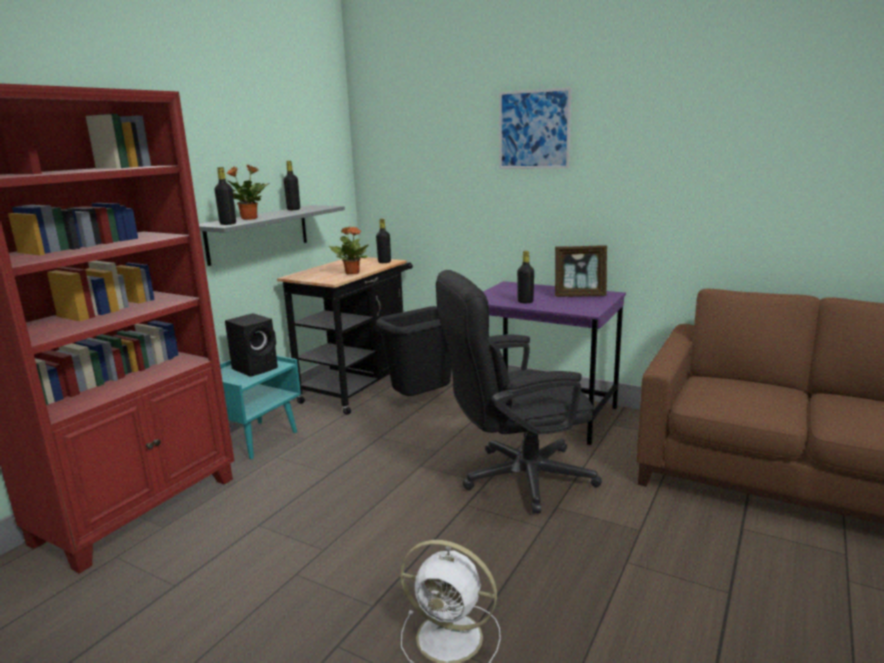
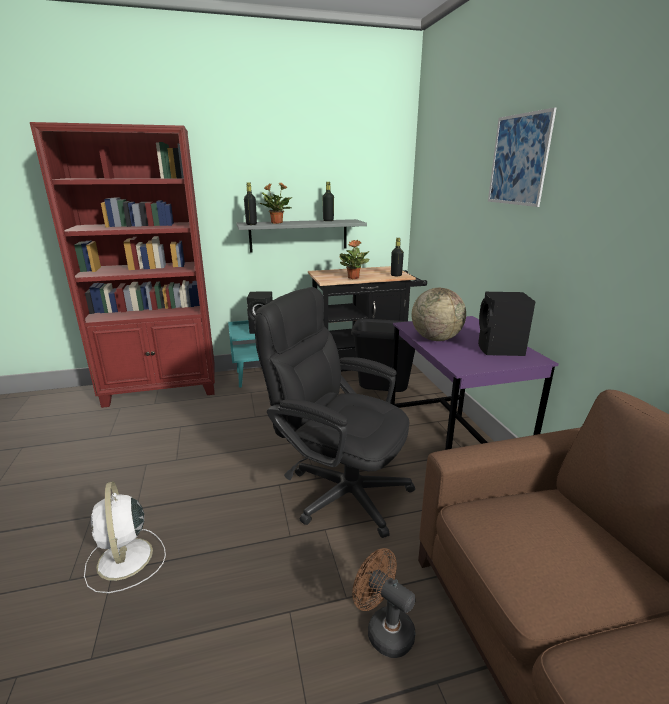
camera: 45 degrees right, 5 degrees up
black bottle [517,251,534,303] -> globe [412,288,466,341]
picture frame [555,245,607,297] -> black speaker [478,291,535,356]
none -> brown fan [352,548,415,658]

